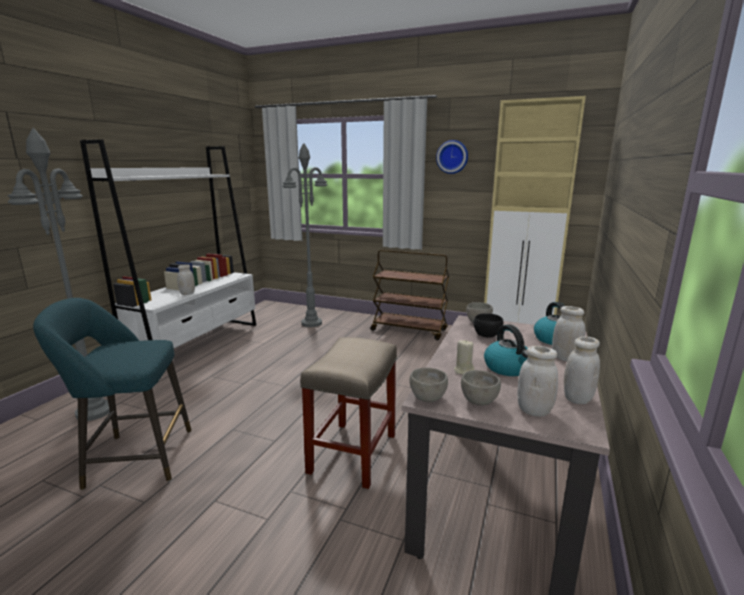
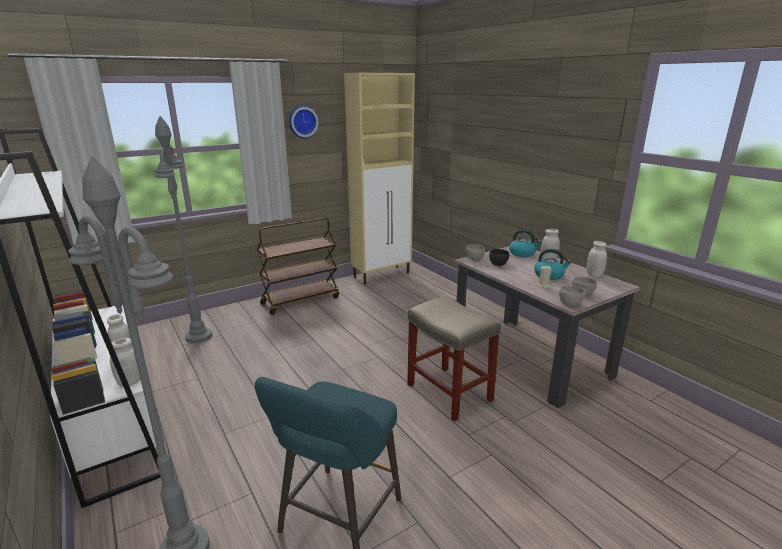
camera: 55 degrees left, 5 degrees up
white jar [517,346,558,417] -> white jar moved to [110,338,140,386]

